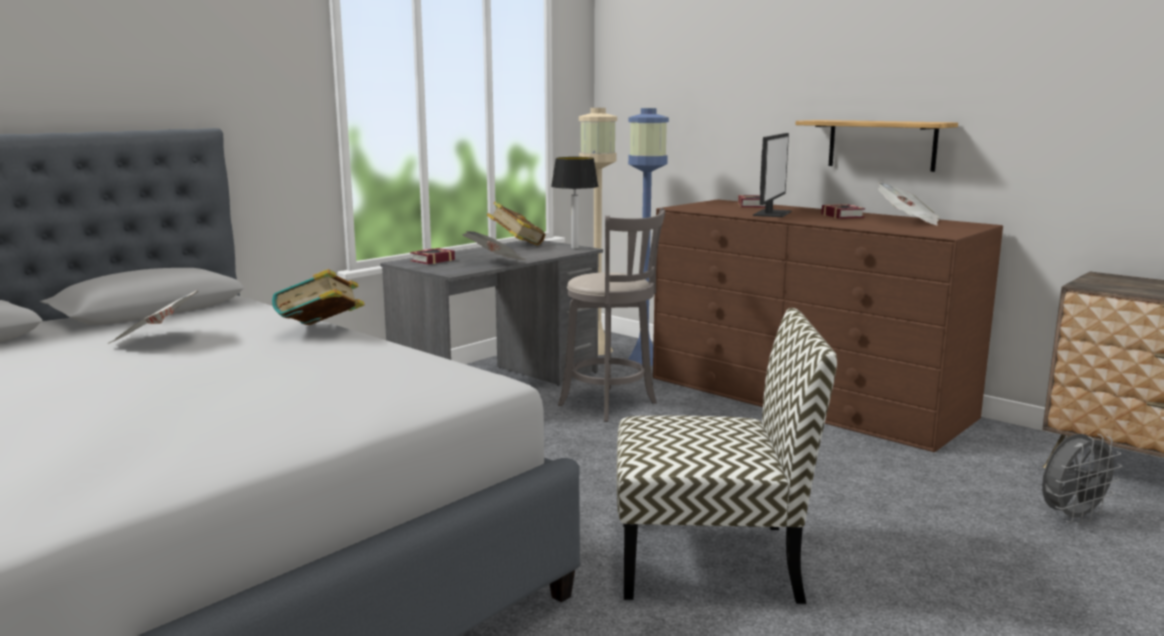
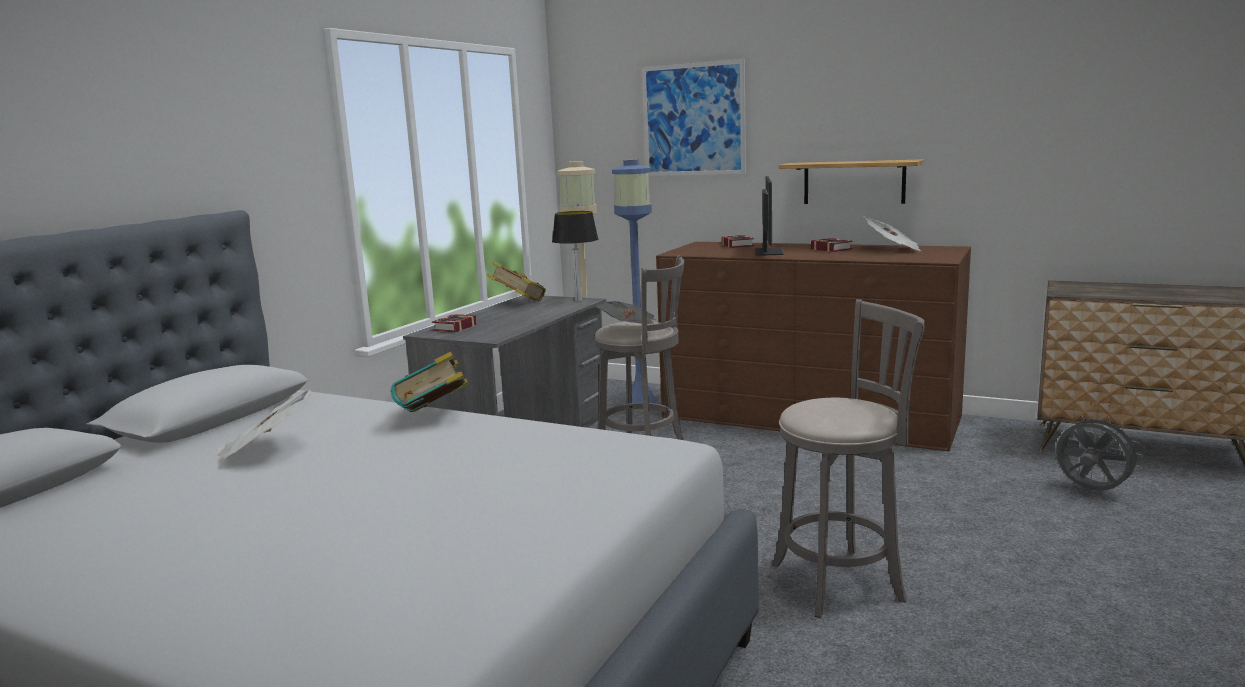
camera: 15 degrees left, 0 degrees up
newspaper [462,231,526,260] -> newspaper moved to [596,301,656,324]
chair [617,308,837,604] -> grey stool [772,299,925,618]
grey fan [1042,434,1122,525] -> grey fan turned 90 degrees counterclockwise [1056,414,1143,491]
none -> picture [642,59,746,176]

